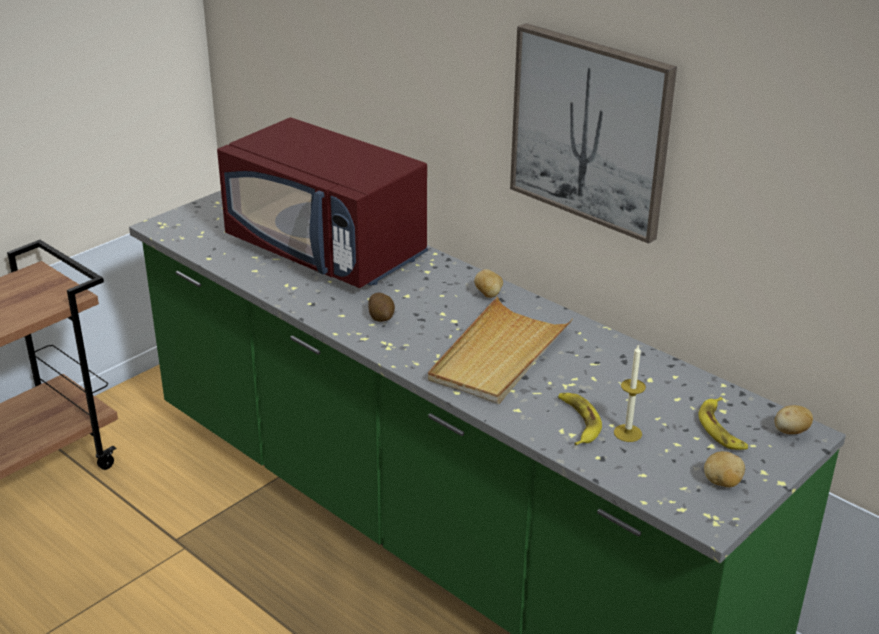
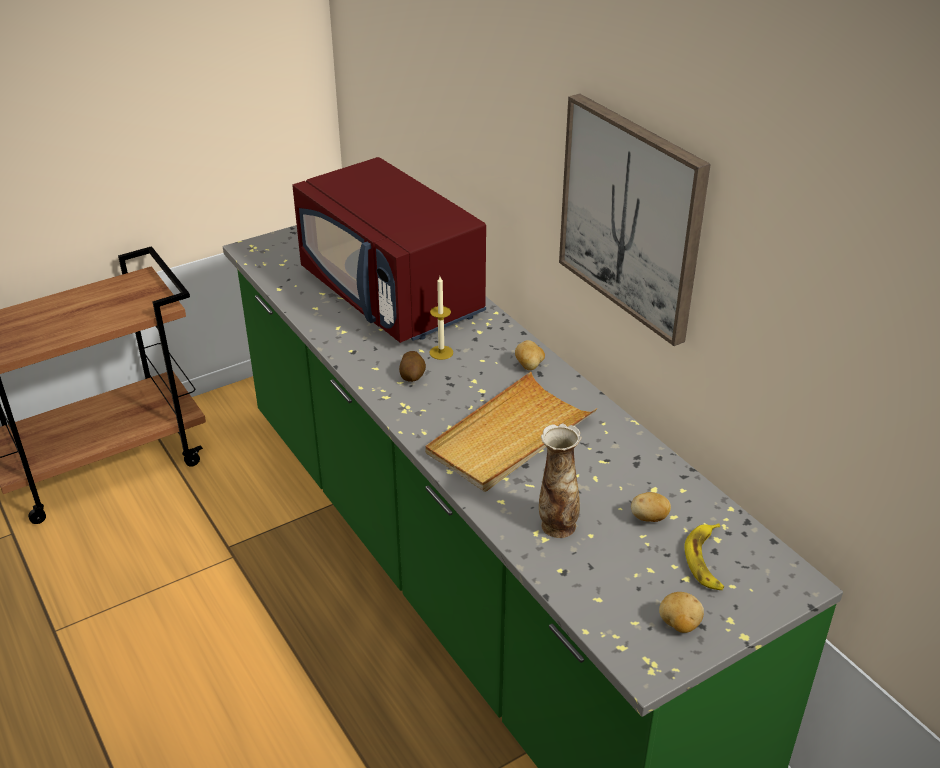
camera: 15 degrees right, 5 degrees up
banana [558,393,602,446] -> vase [539,423,582,538]
candle [614,345,646,442] -> candle moved to [430,276,453,360]
potato [774,405,813,434] -> potato moved to [631,492,671,522]

